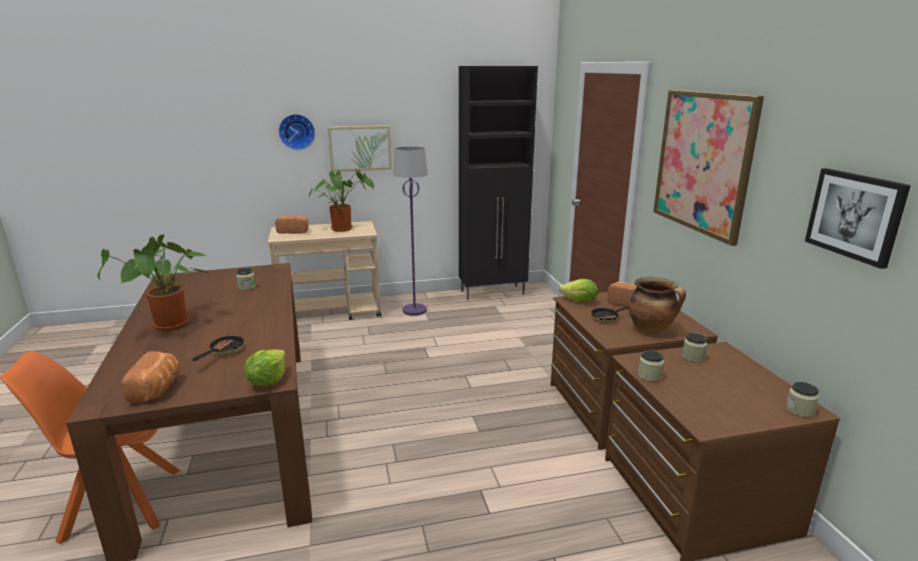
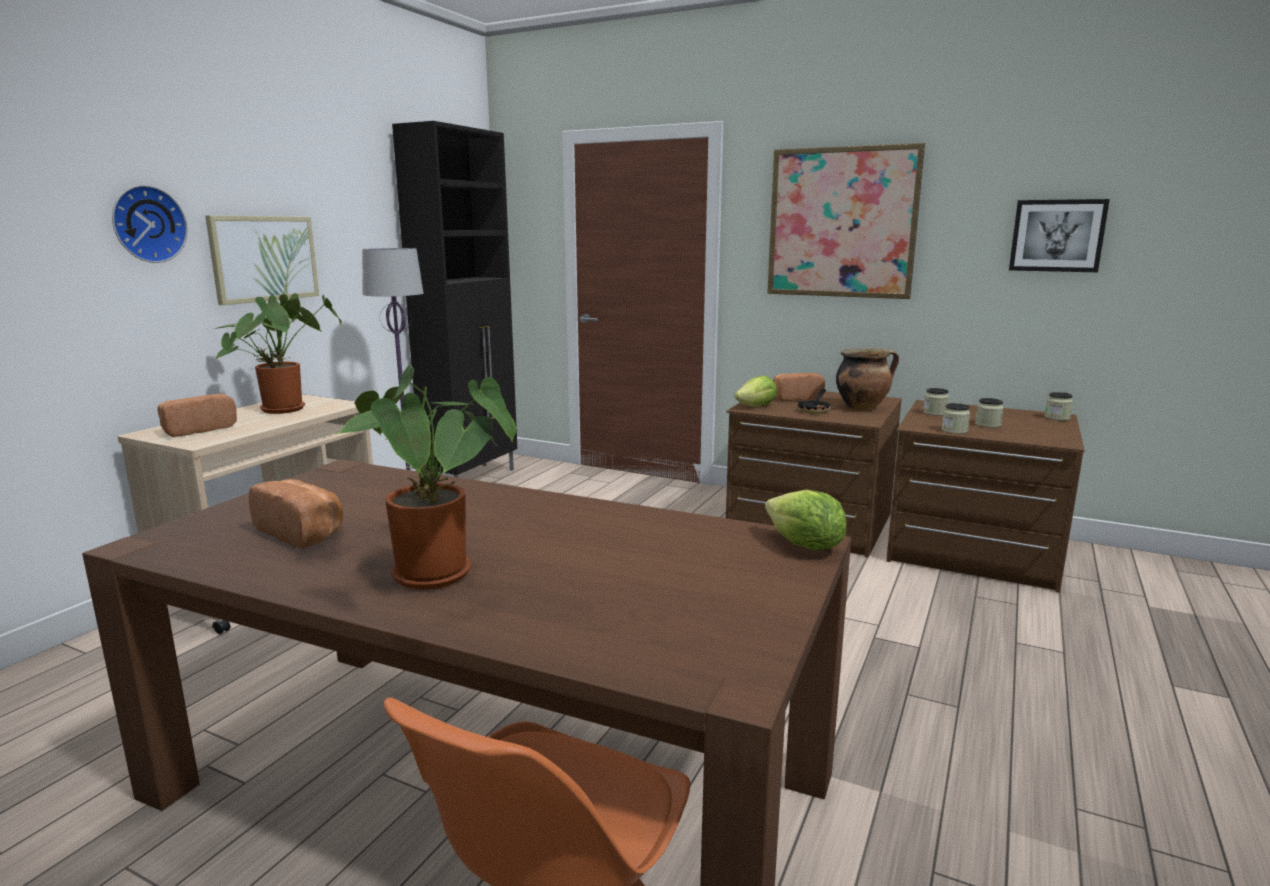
camera: 50 degrees left, 5 degrees down
bread [121,351,180,403] -> bread moved to [249,479,343,549]
frying pan [192,333,244,361] -> none
jar [236,268,256,290] -> jar moved to [975,398,1004,428]

